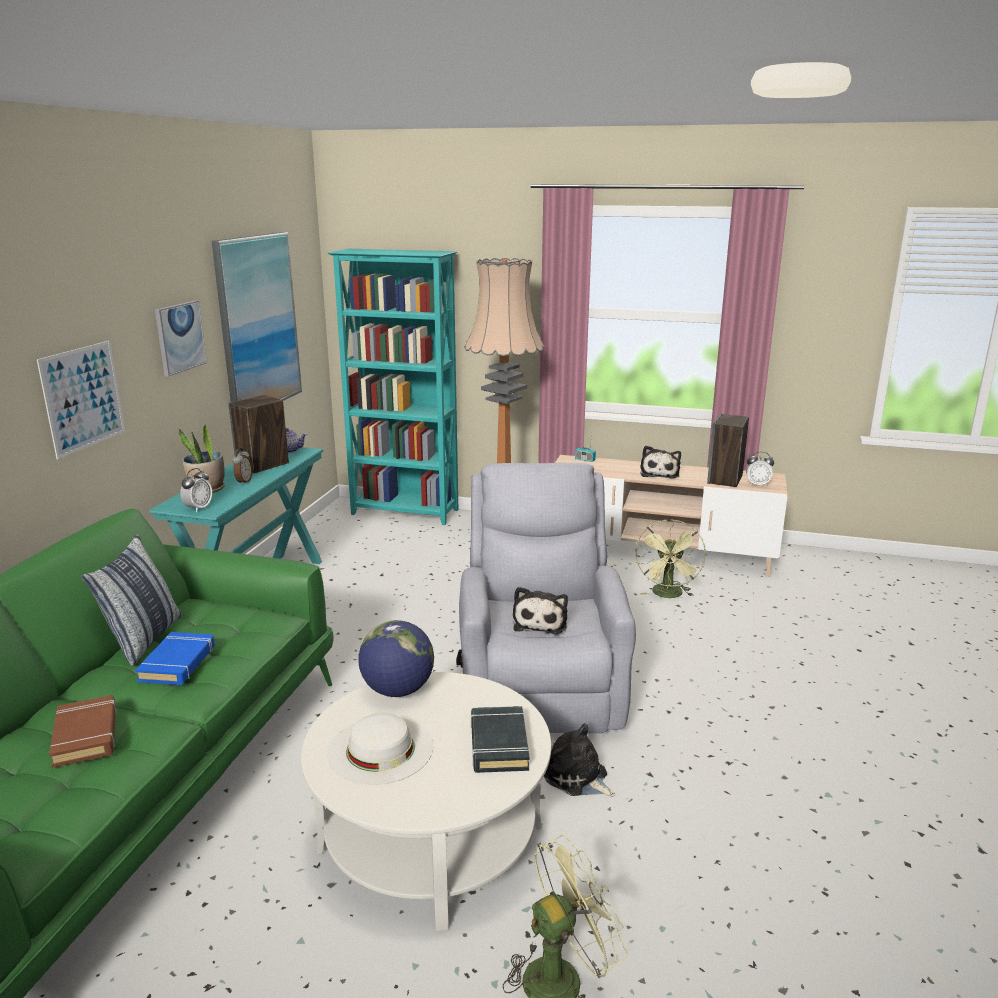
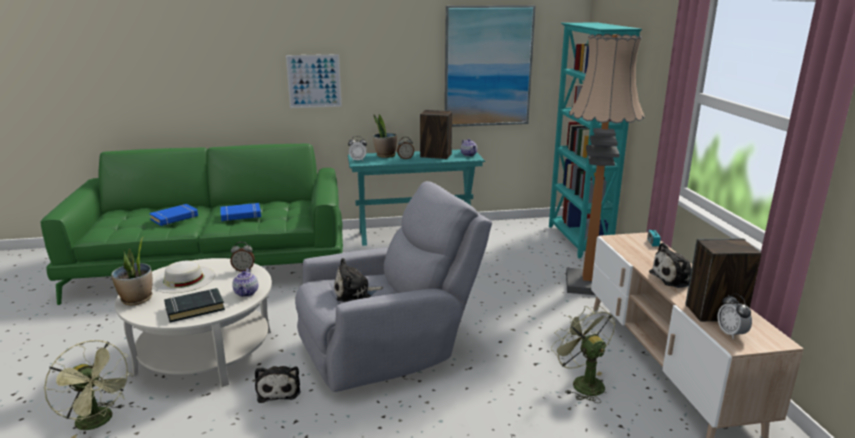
camera: 65 degrees right, 0 degrees up
brown book [49,695,117,768] -> blue book [149,204,198,226]
pillow [81,534,182,666] -> none
picture [155,300,207,376] -> none
globe [358,620,434,697] -> alarm clock [230,242,255,272]
plush toy [544,723,616,796] -> plush toy turned 150 degrees clockwise [255,366,300,403]
green fan [636,519,706,598] -> green fan turned 75 degrees clockwise [551,306,616,403]
none -> potted plant [111,236,153,305]
none -> teapot [232,268,258,297]

